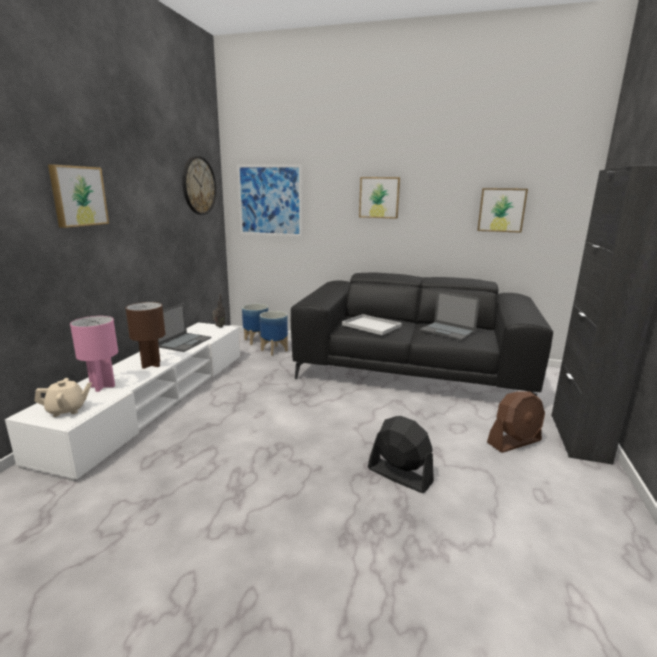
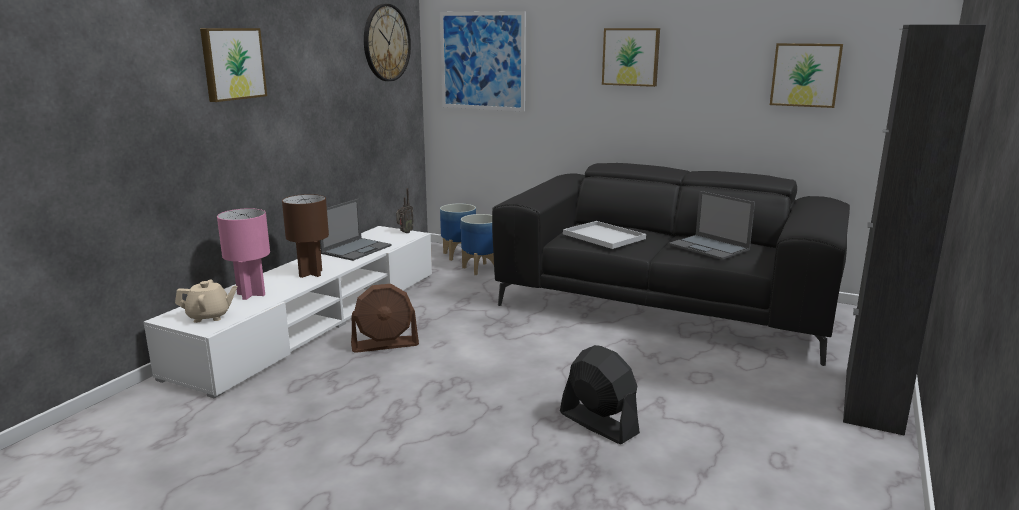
camera: 10 degrees right, 0 degrees up
brown fan [487,391,545,453] -> brown fan moved to [351,284,419,353]

